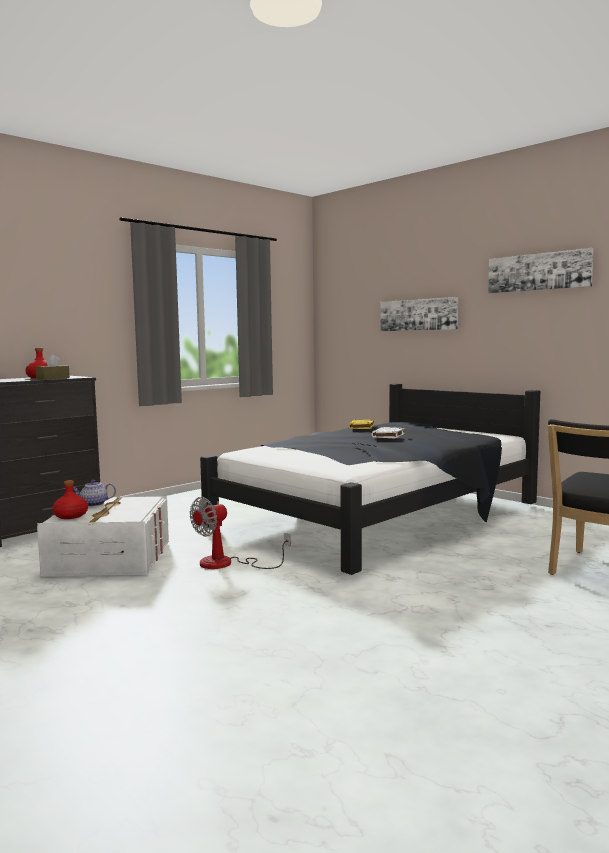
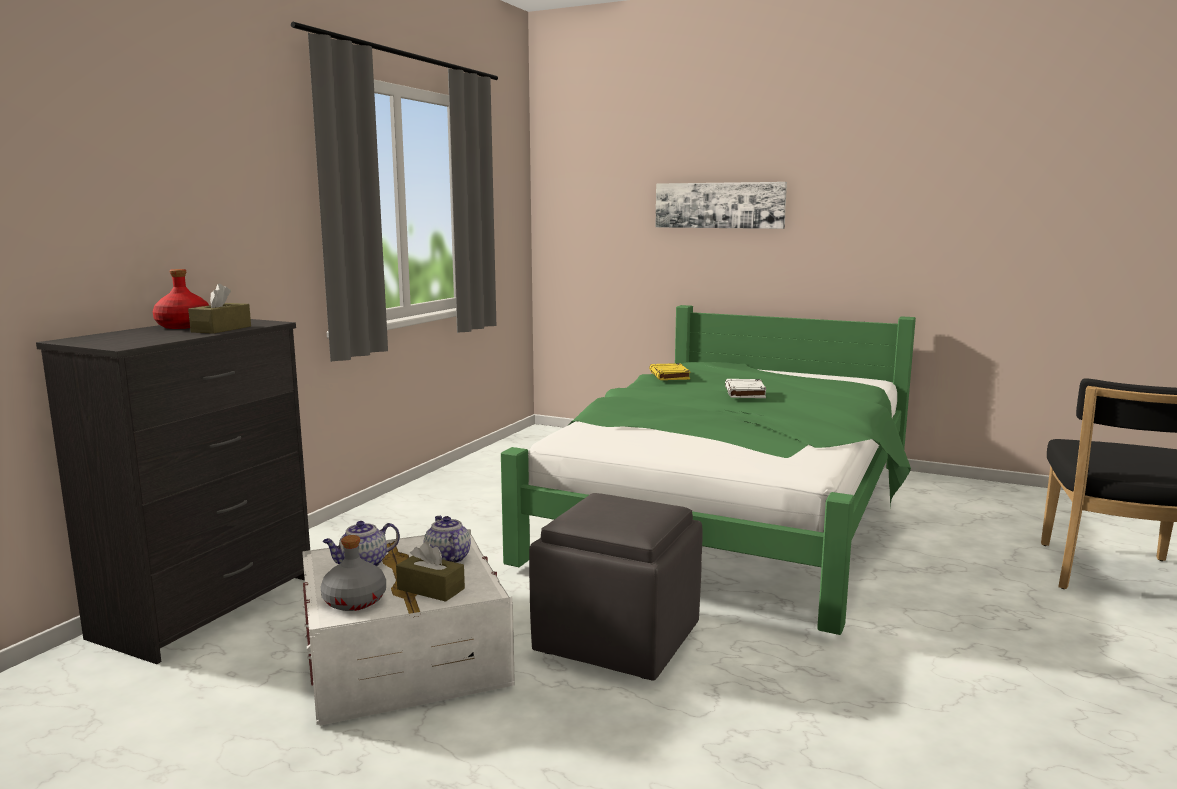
camera: 20 degrees left, 5 degrees up
red bottle [52,480,88,519] -> grey bottle [320,535,386,611]
fan [190,497,291,569] -> grey ottoman [529,493,702,681]
black bed [200,384,540,575] -> green bed [501,305,916,635]
picture [488,248,594,293] -> none
none -> brown tissue box [396,541,465,602]
none -> teapot [423,516,471,563]

